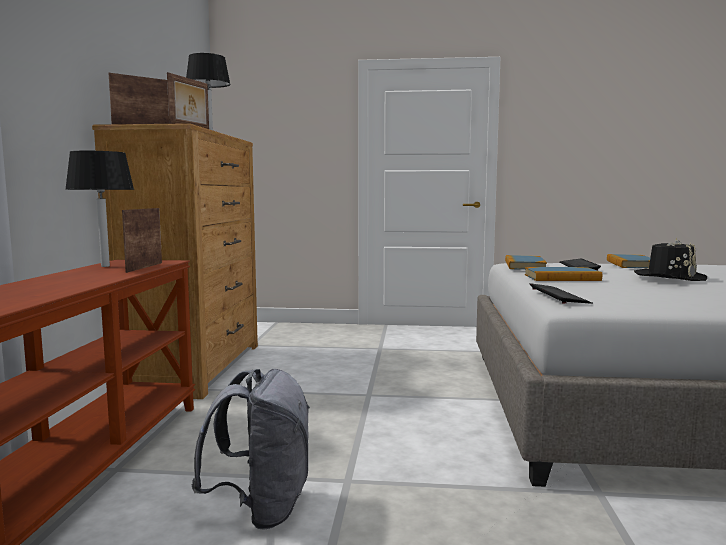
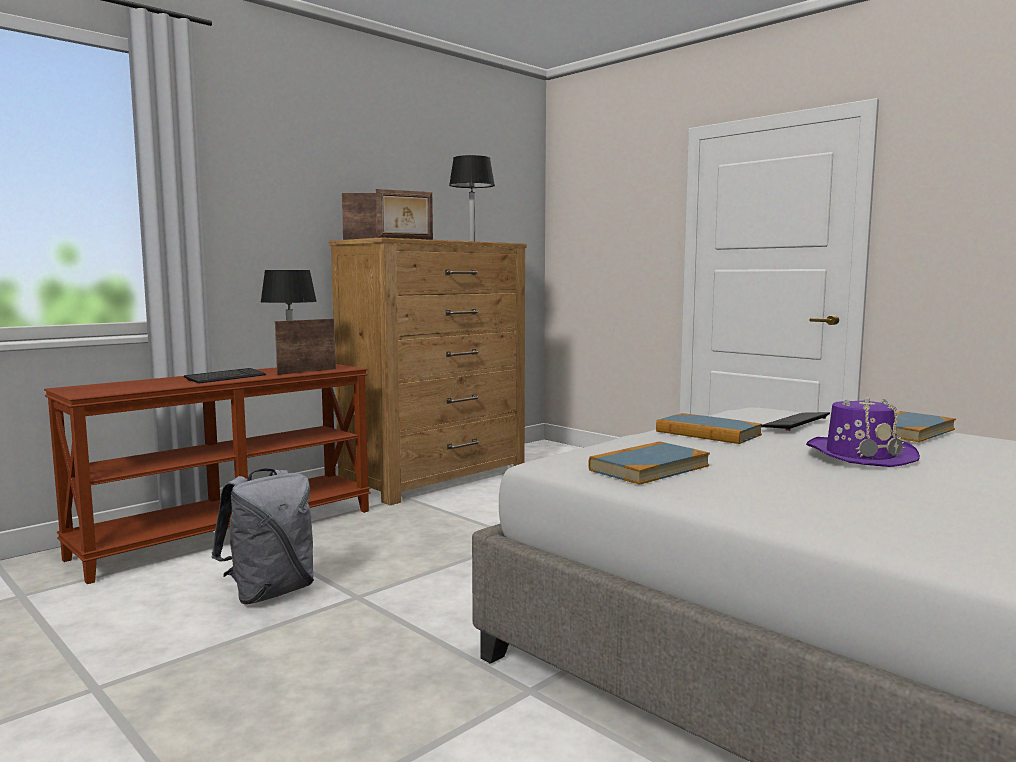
camera: 40 degrees right, 0 degrees up
book [505,255,547,270] -> book moved to [588,441,710,485]
keyboard [529,283,592,304] -> keyboard moved to [184,368,266,383]
black hat [634,238,707,281] -> purple hat [806,394,920,467]

